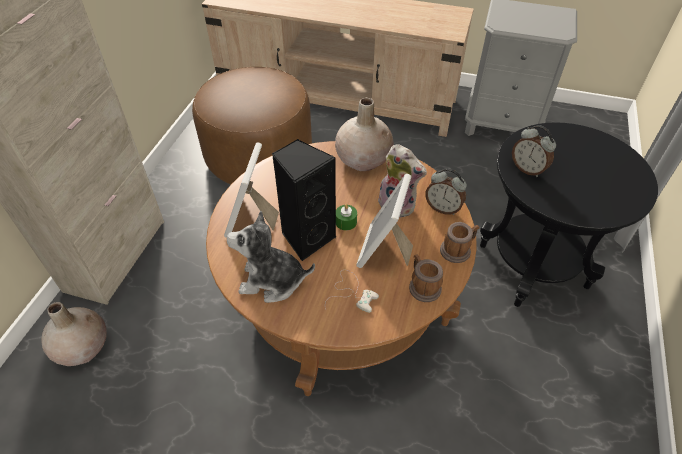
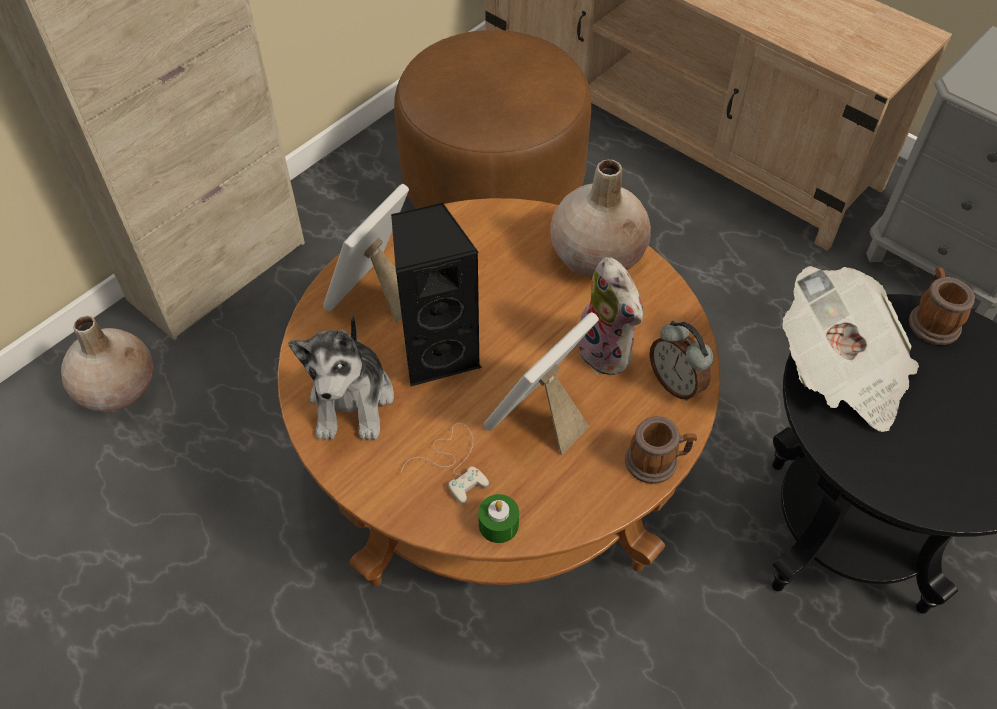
camera: 25 degrees right, 5 degrees up
plush toy [227,211,315,303] -> plush toy turned 120 degrees counterclockwise [288,314,394,440]
green candle [336,204,357,230] -> green candle moved to [478,494,519,543]
mug [409,254,443,302] -> mug moved to [909,268,975,345]
alarm clock [512,125,556,177] -> newspaper [783,266,919,432]

